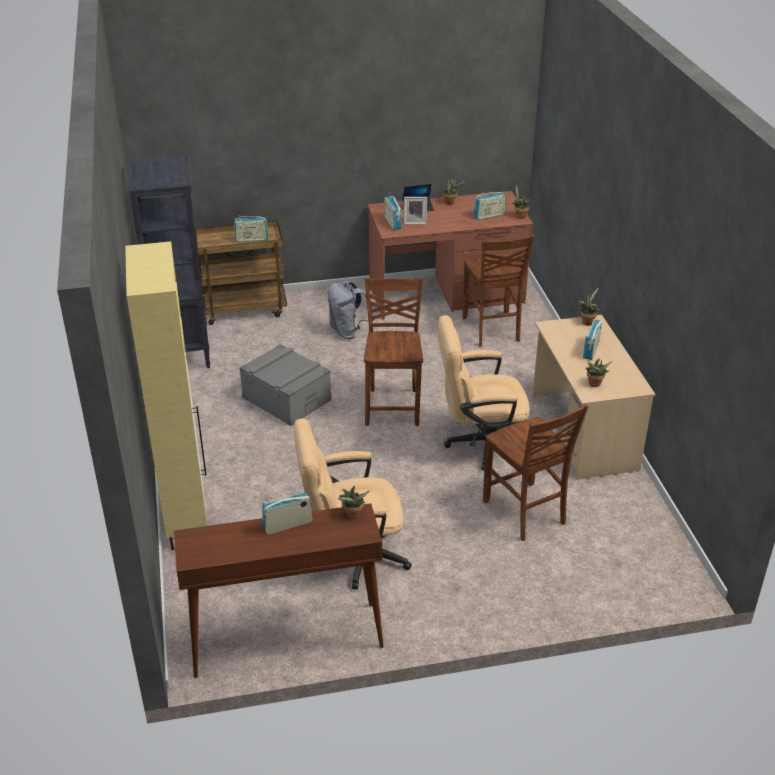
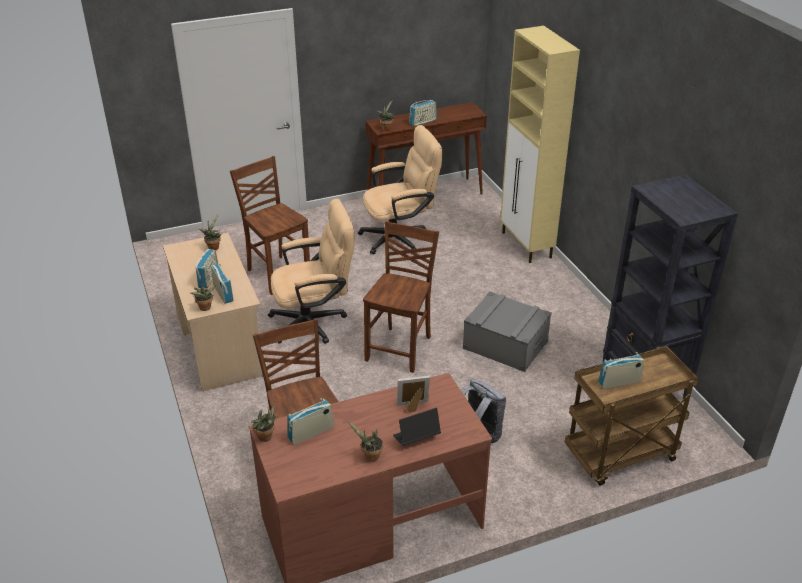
camera: 170 degrees right, 0 degrees up
brown chair [364,278,423,426] -> brown chair turned 150 degrees counterclockwise [363,221,439,373]
radio [384,196,402,230] -> radio moved to [211,263,233,304]

